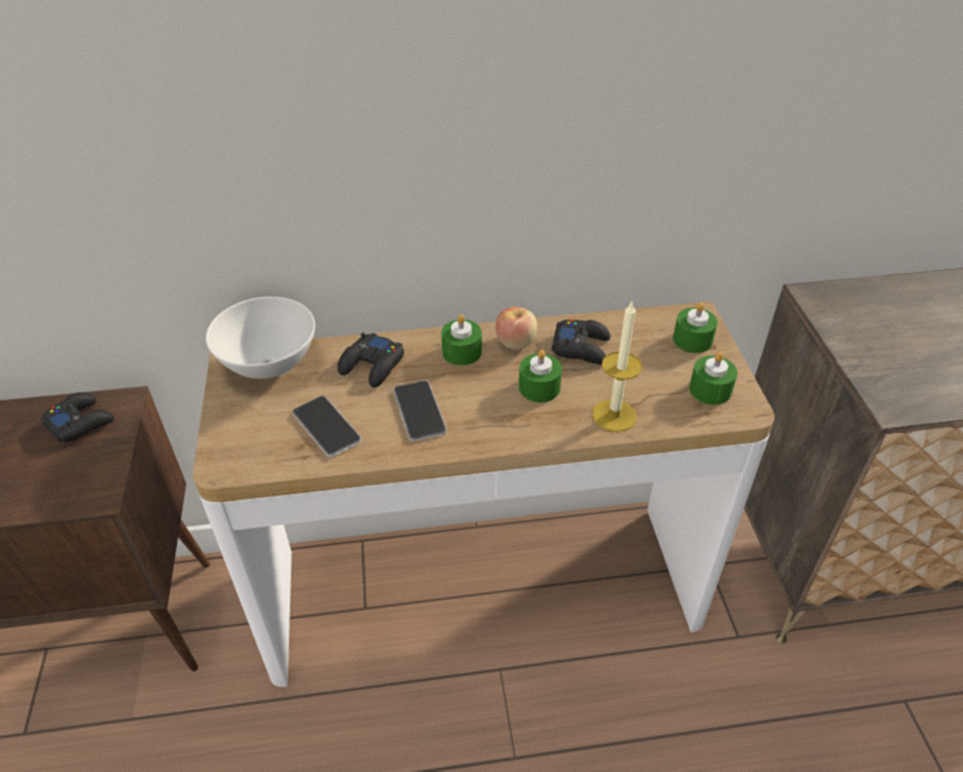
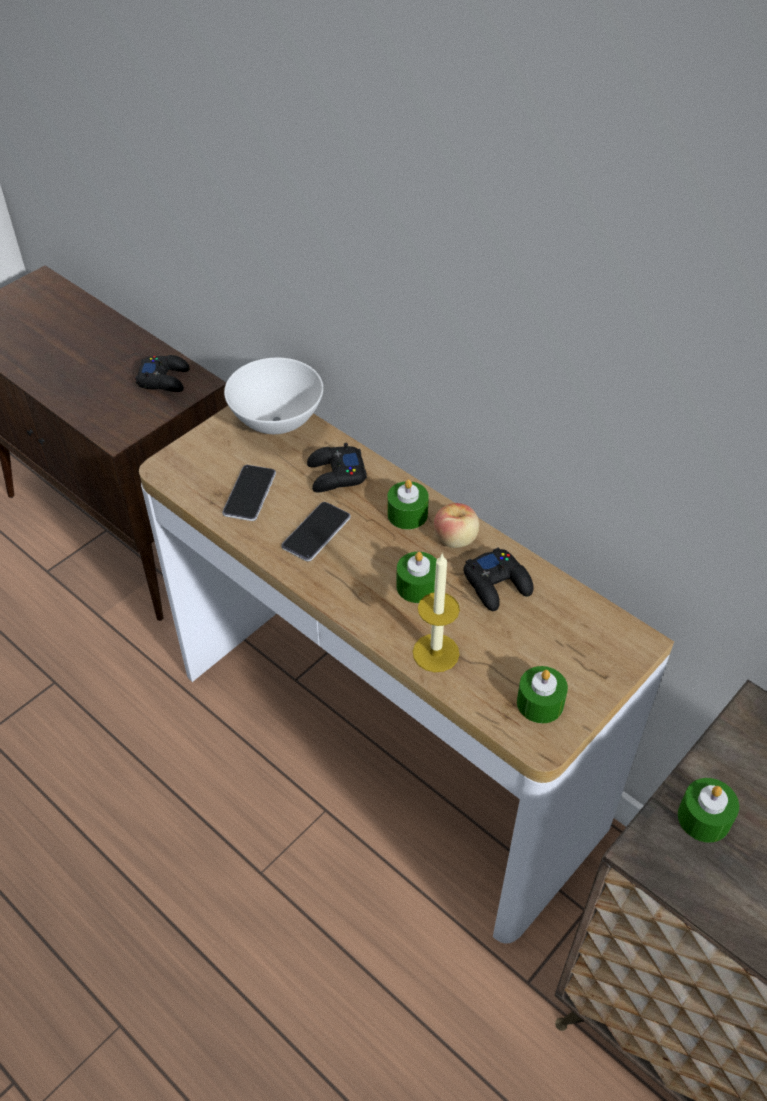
camera: 50 degrees right, 5 degrees up
green candle [673,303,718,353] -> green candle moved to [678,778,739,843]

